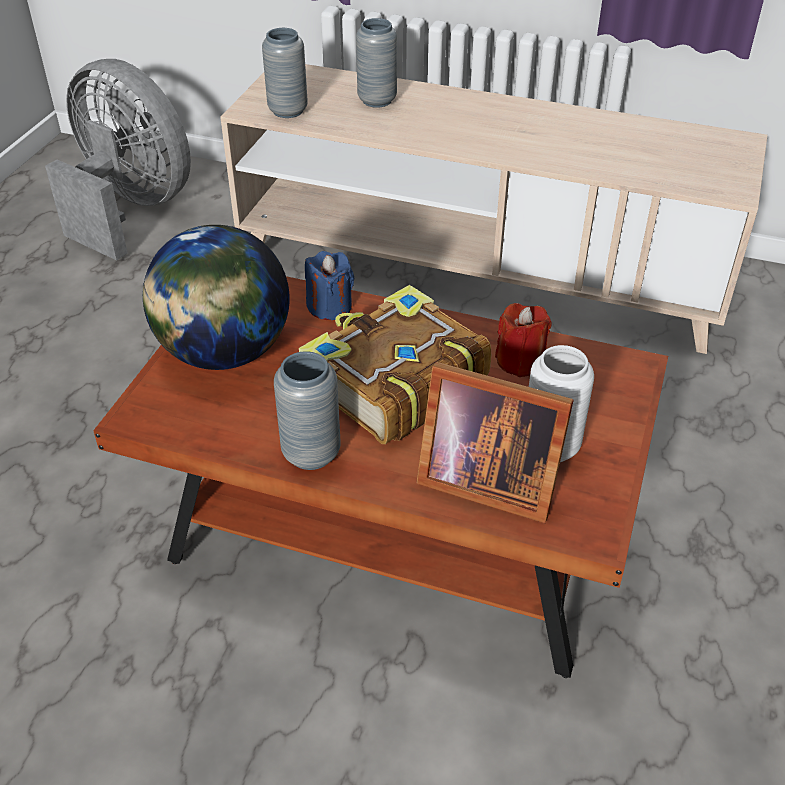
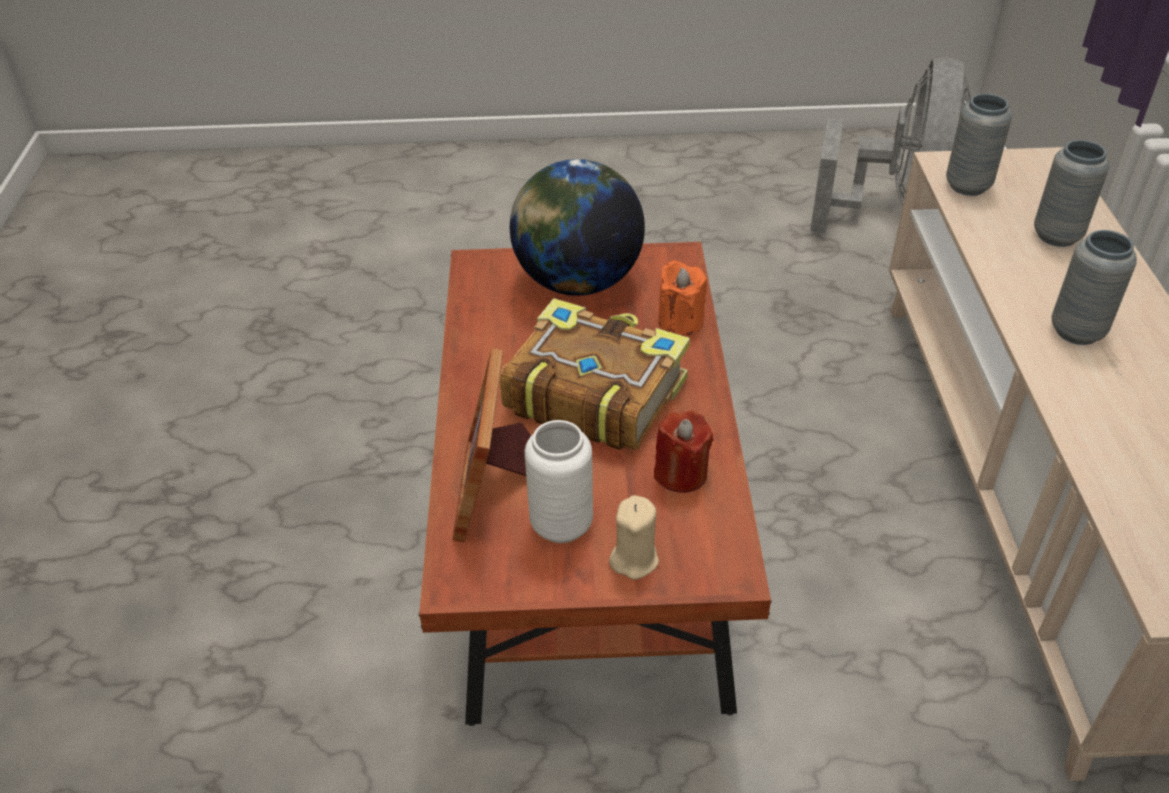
camera: 70 degrees right, 0 degrees up
grey vase [274,351,341,470] -> grey vase moved to [1052,230,1137,345]
blue candle [305,251,354,320] -> orange candle [658,260,707,336]
none -> beige candle [609,495,659,580]

